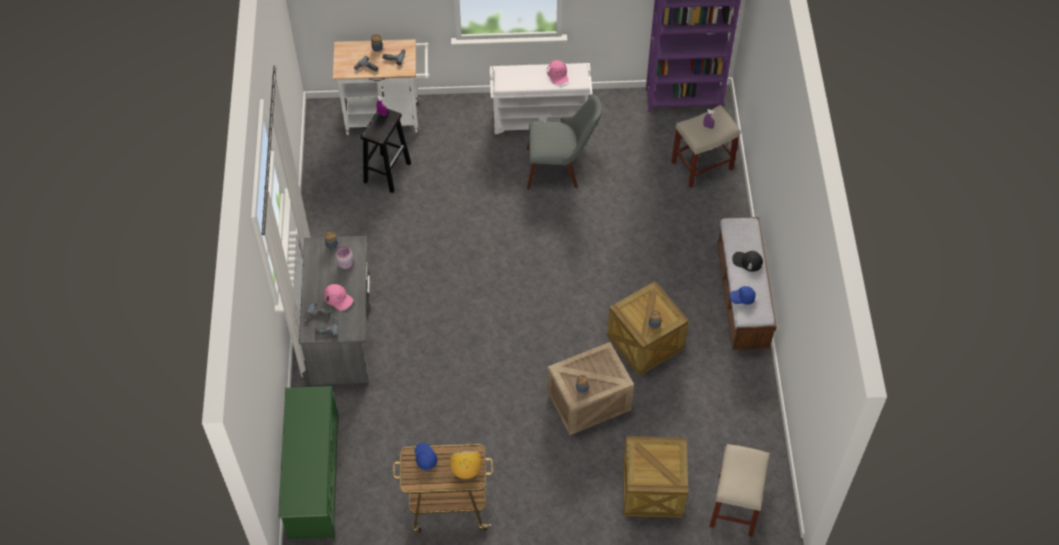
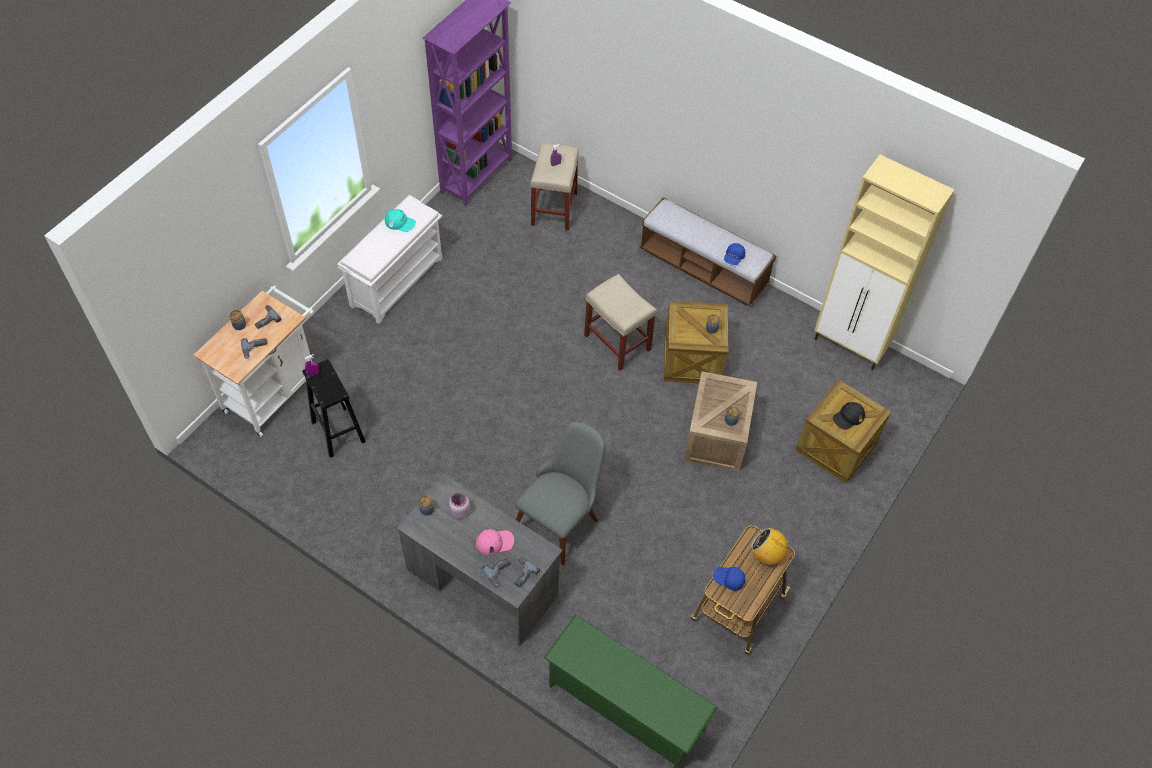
camera: 55 degrees left, 0 degrees up
grey chair [527,95,602,190] -> grey chair moved to [515,422,606,565]
pink cap [547,60,568,84] -> turquoise cap [385,209,416,232]
beige stool [709,444,770,536] -> beige stool moved to [584,274,657,371]
black cap [732,251,763,272] -> black cap moved to [833,402,865,430]
none -> beige cabinet [814,155,954,370]

